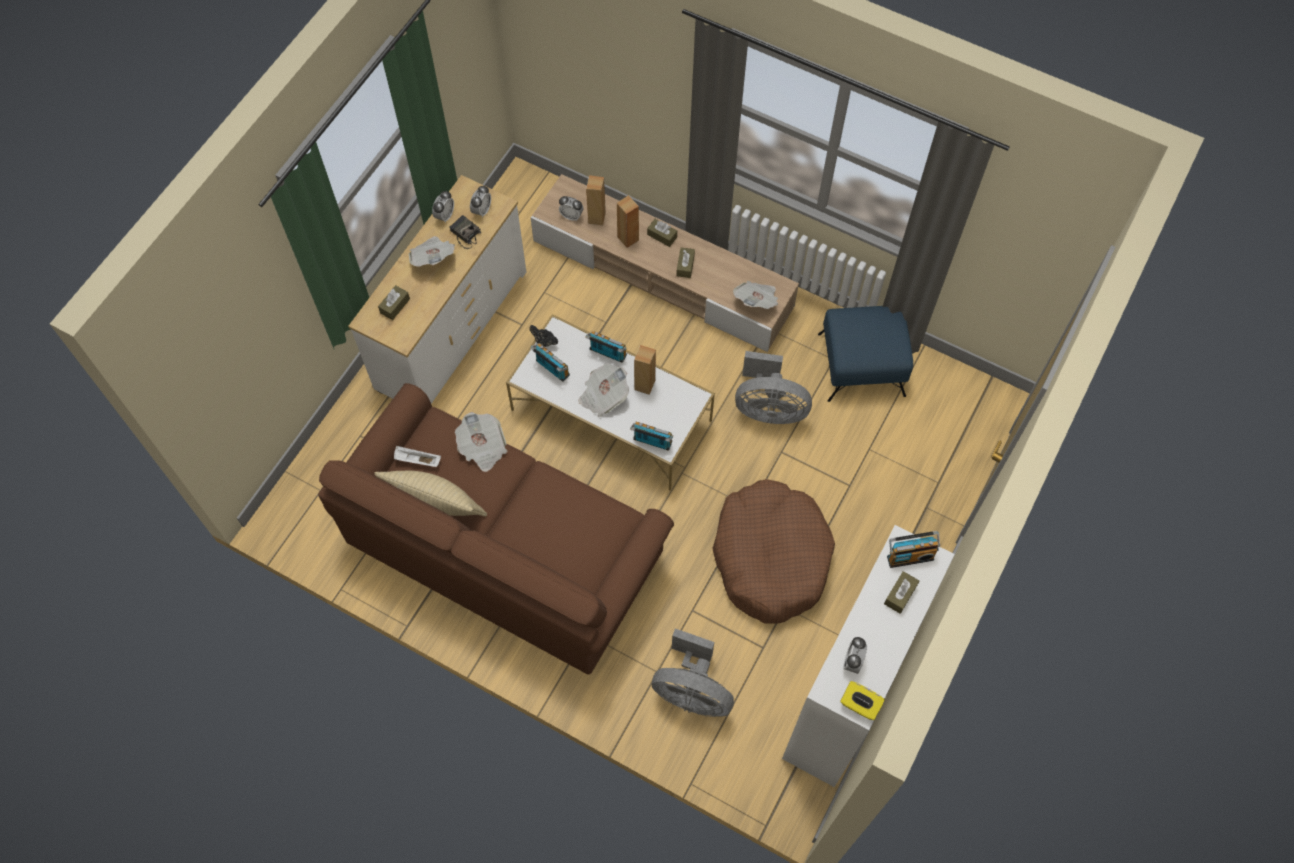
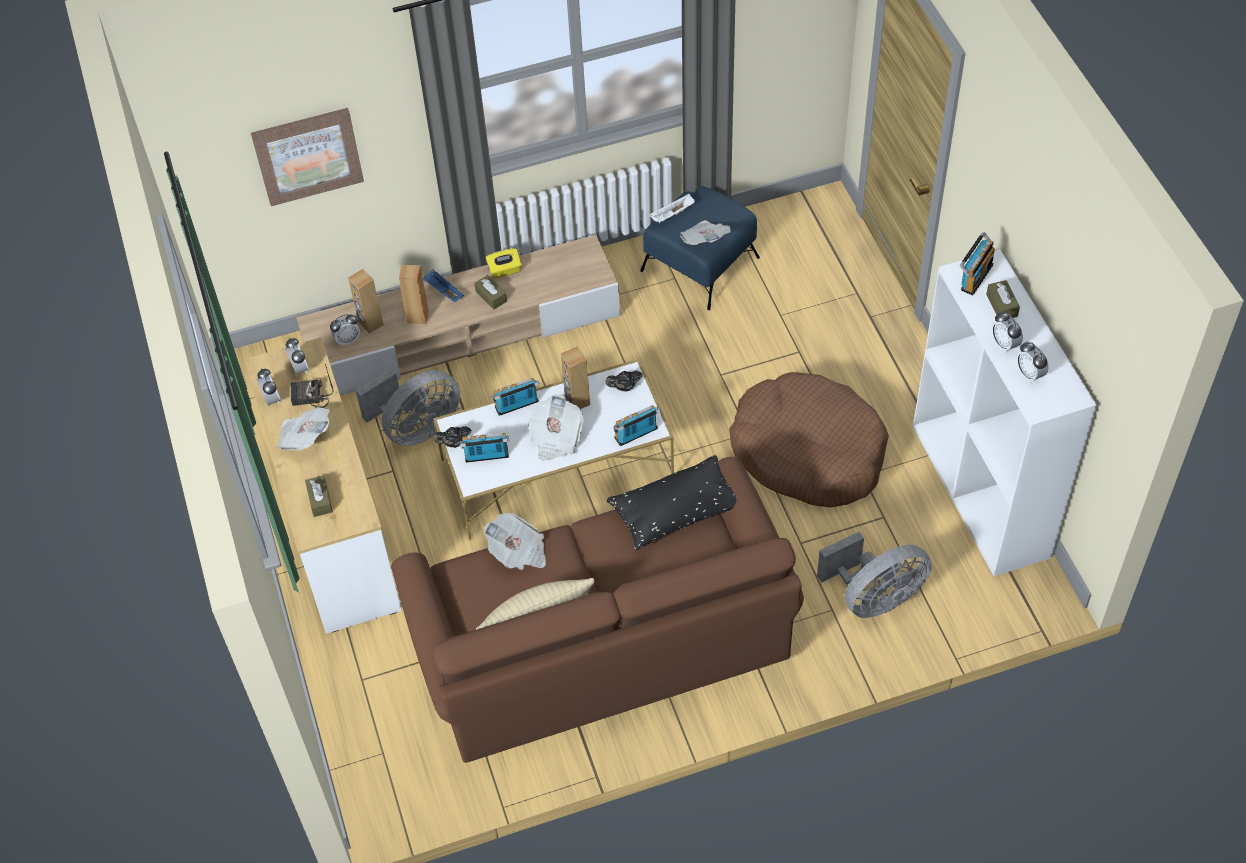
camera: 45 degrees left, 10 degrees down
white tray [394,446,441,467] -> white tray moved to [649,194,695,223]
brown tissue box [647,219,677,247] -> blue tray [423,269,464,302]
newspaper [733,281,779,309] -> newspaper moved to [680,220,731,245]
grey fan [735,351,812,424] -> grey fan moved to [356,368,460,446]
yellow tissue box [840,681,885,720] -> yellow tissue box moved to [486,249,522,278]
none -> picture [251,108,364,206]
none -> black teapot [606,371,643,391]
none -> black pillow [607,455,736,550]
none -> alarm clock [991,312,1023,353]

